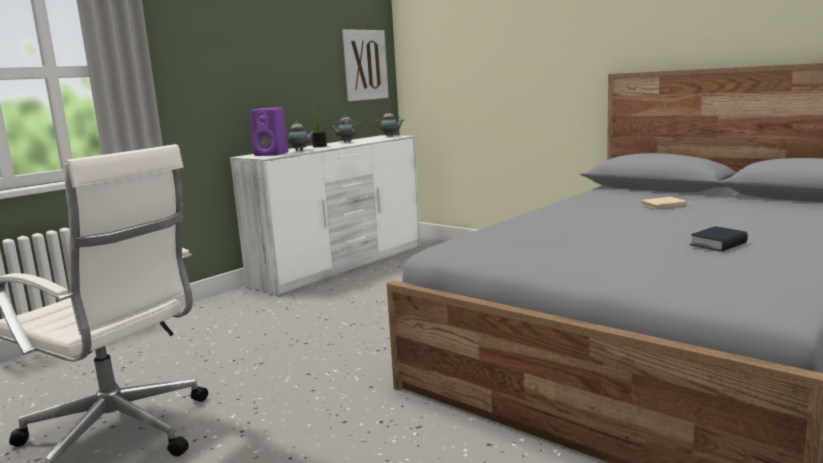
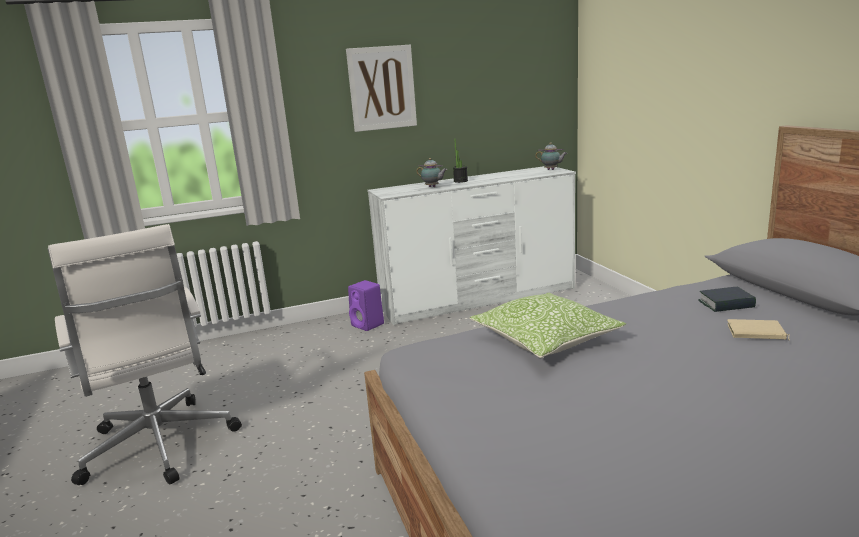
camera: 30 degrees right, 5 degrees up
purple speaker [251,107,288,156] -> purple speaker moved to [348,280,384,331]
teapot [330,115,362,142] -> none
picture [342,29,389,101] -> picture moved to [346,45,417,132]
book [689,226,748,252] -> book moved to [698,287,756,312]
none -> pillow [469,293,626,358]

